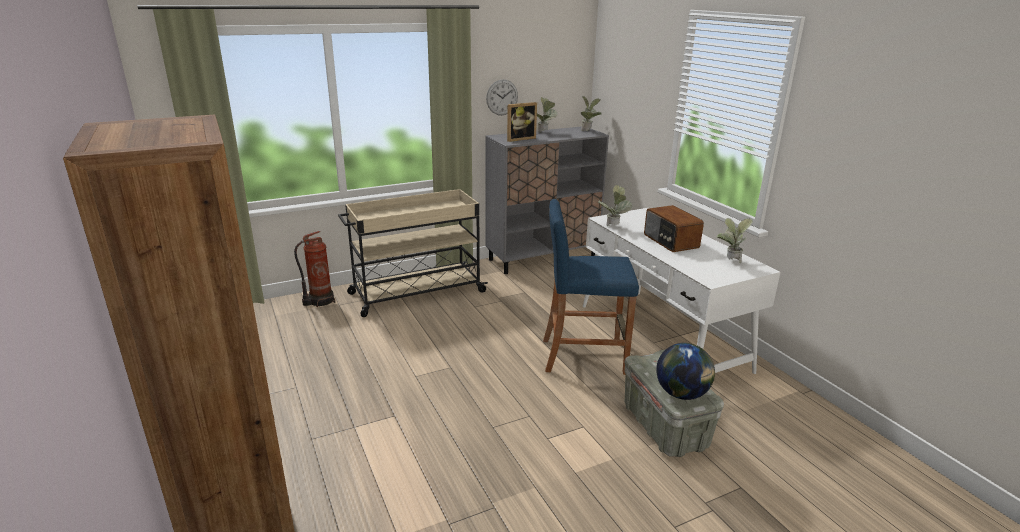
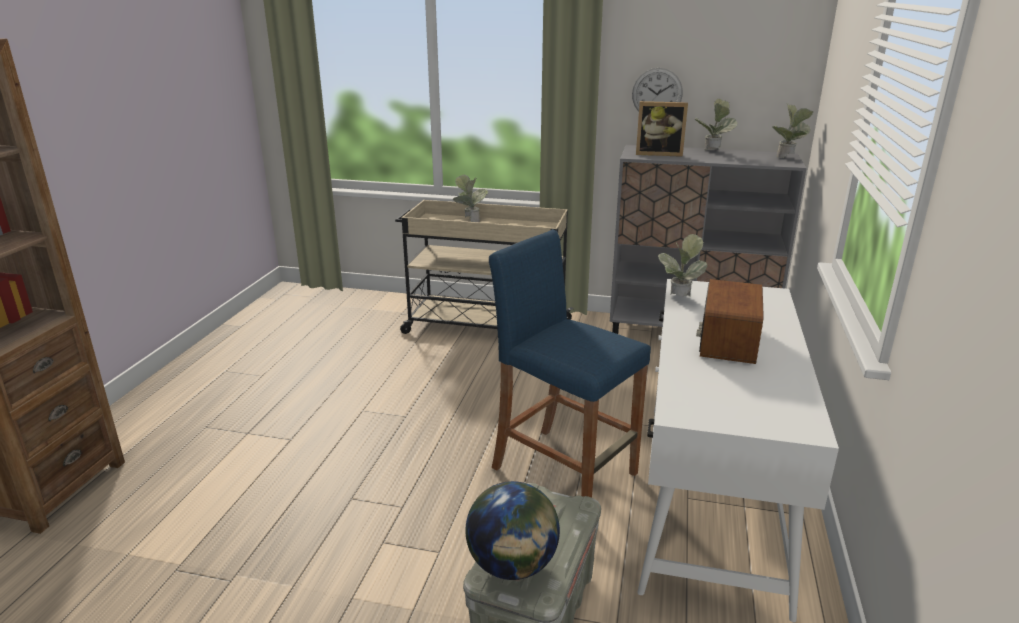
camera: 40 degrees right, 0 degrees up
fire extinguisher [294,231,335,307] -> none
potted plant [717,218,753,263] -> potted plant moved to [453,175,488,222]

